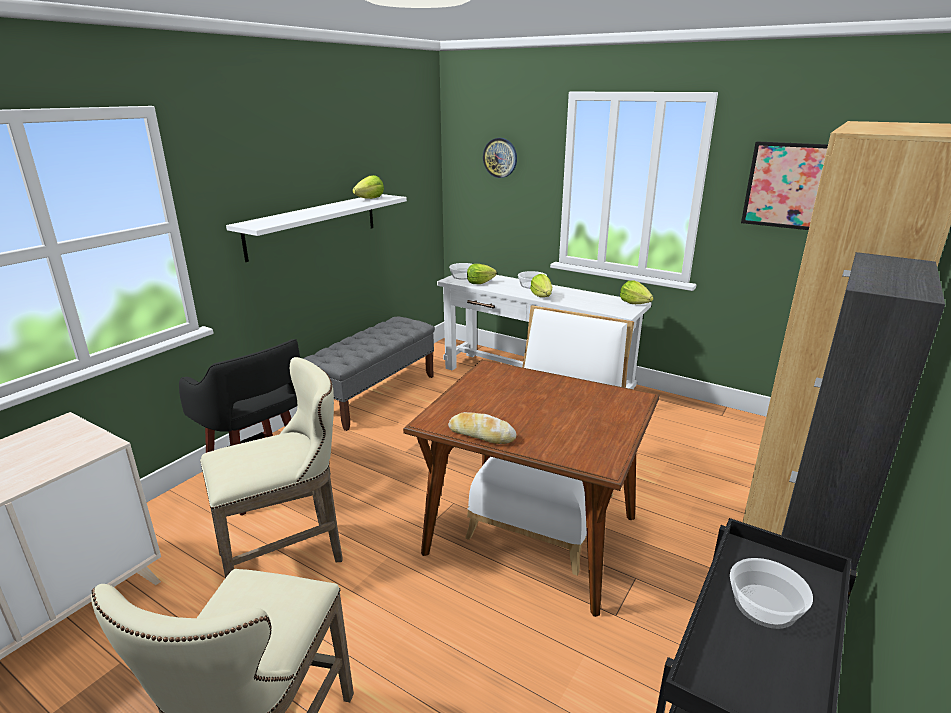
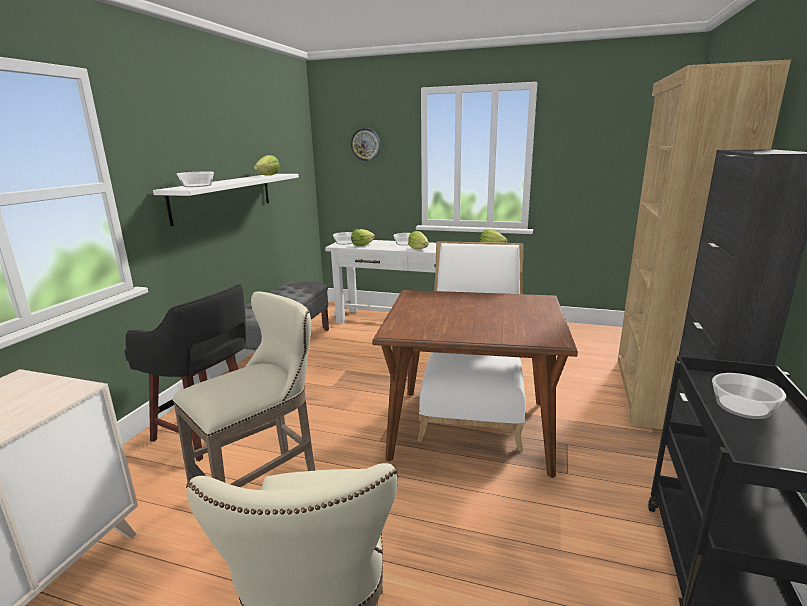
camera: 15 degrees left, 5 degrees down
bread [448,412,517,444] -> none
picture [741,141,828,230] -> none
none -> bowl [177,171,214,187]

